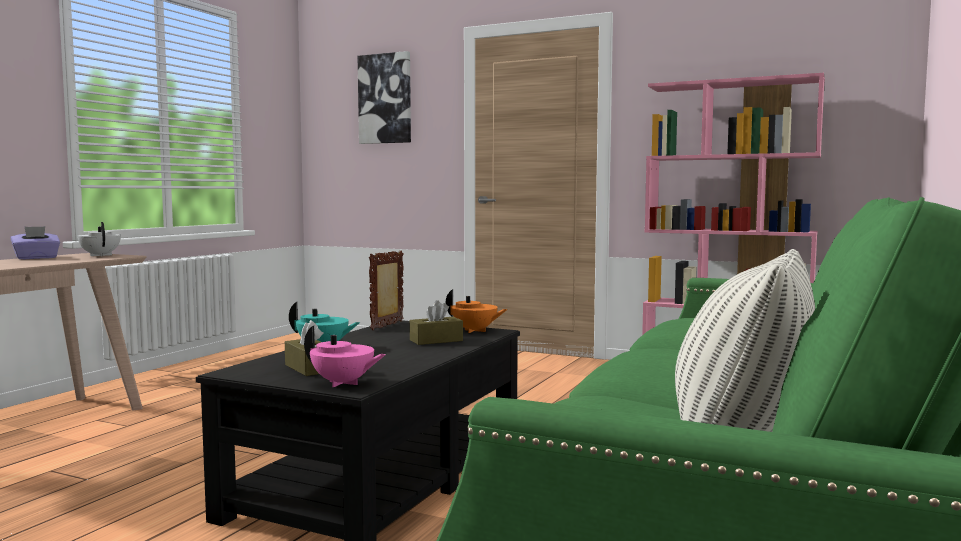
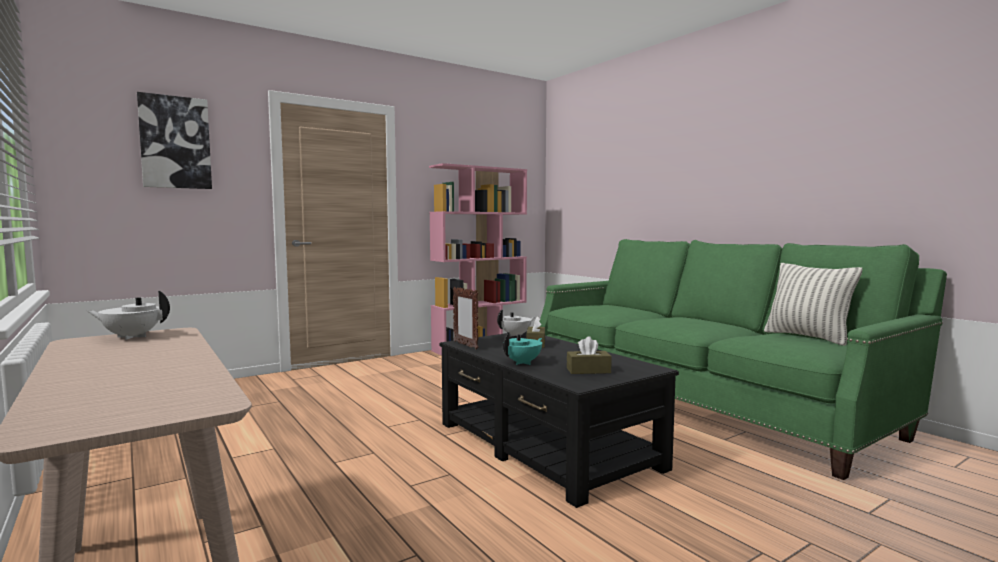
camera: 60 degrees left, 0 degrees up
purple tissue box [10,226,60,259] -> none
pink teapot [304,326,386,387] -> none
orange teapot [446,289,508,333] -> white teapot [497,310,535,337]

